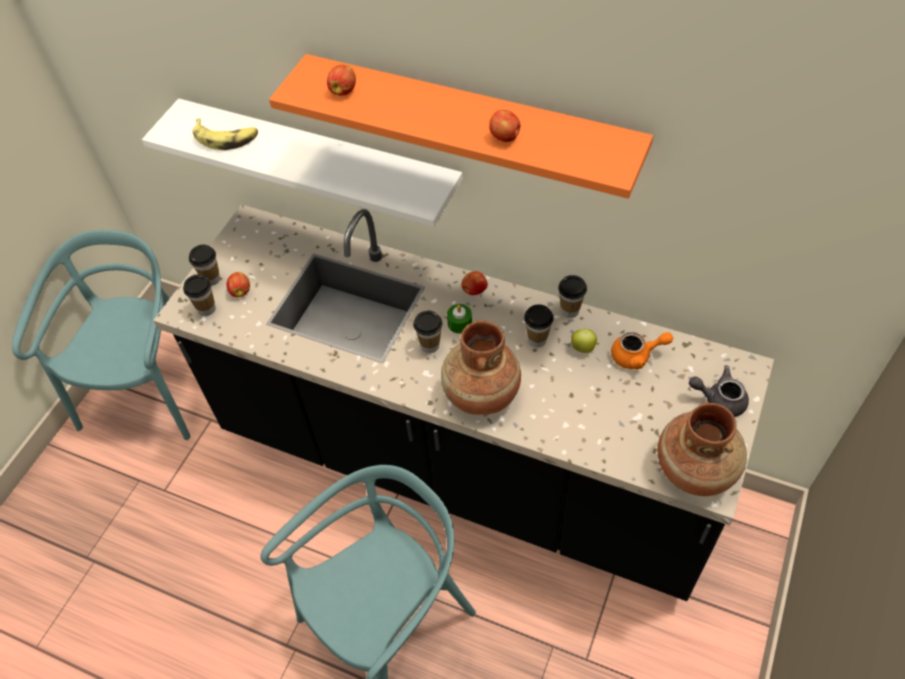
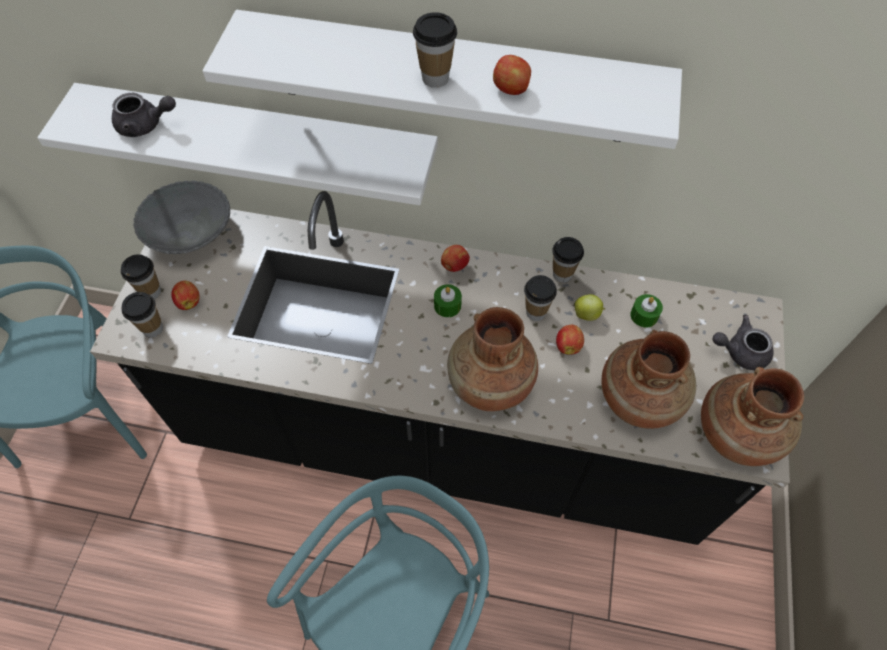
camera: 15 degrees left, 5 degrees up
banana [192,118,258,150] -> grey teapot [112,93,176,137]
orange shelf [269,54,653,199] -> white shelf [202,10,682,149]
apple [327,65,356,96] -> apple moved to [556,325,584,355]
cup [413,311,442,353] -> cup moved to [413,12,457,88]
orange teapot [611,332,673,370] -> green candle [630,294,663,328]
none -> grey bowl [133,181,230,254]
none -> brown vase [602,330,696,429]

